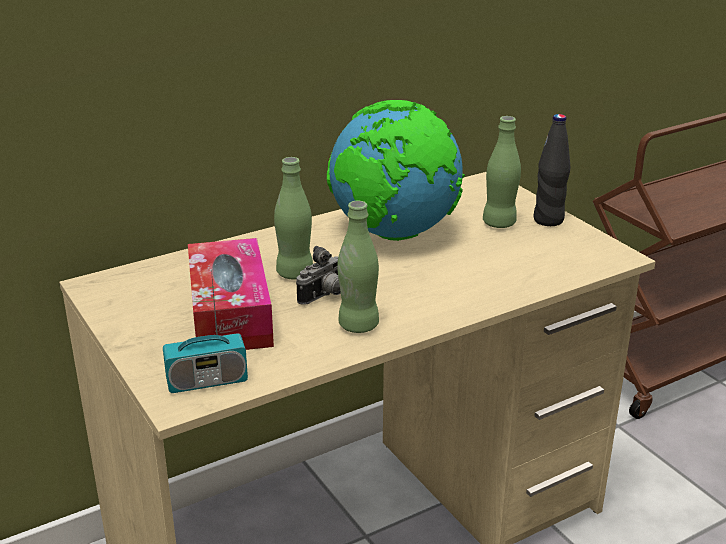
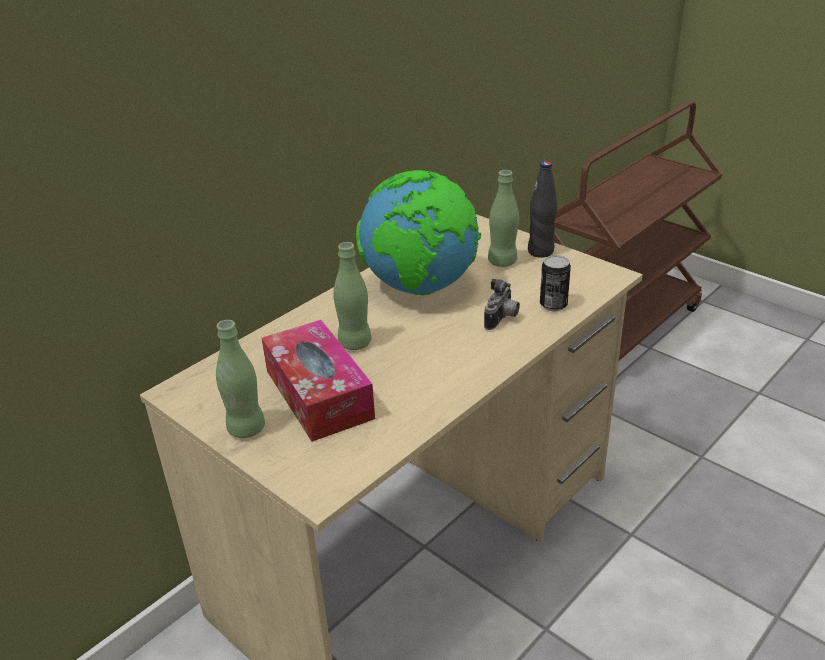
camera: 15 degrees left, 5 degrees up
radio [163,270,248,393] -> none
camera [296,246,341,305] -> camera moved to [484,279,520,330]
green bottle [337,201,379,333] -> green bottle moved to [216,320,265,438]
none -> can [540,255,571,311]

